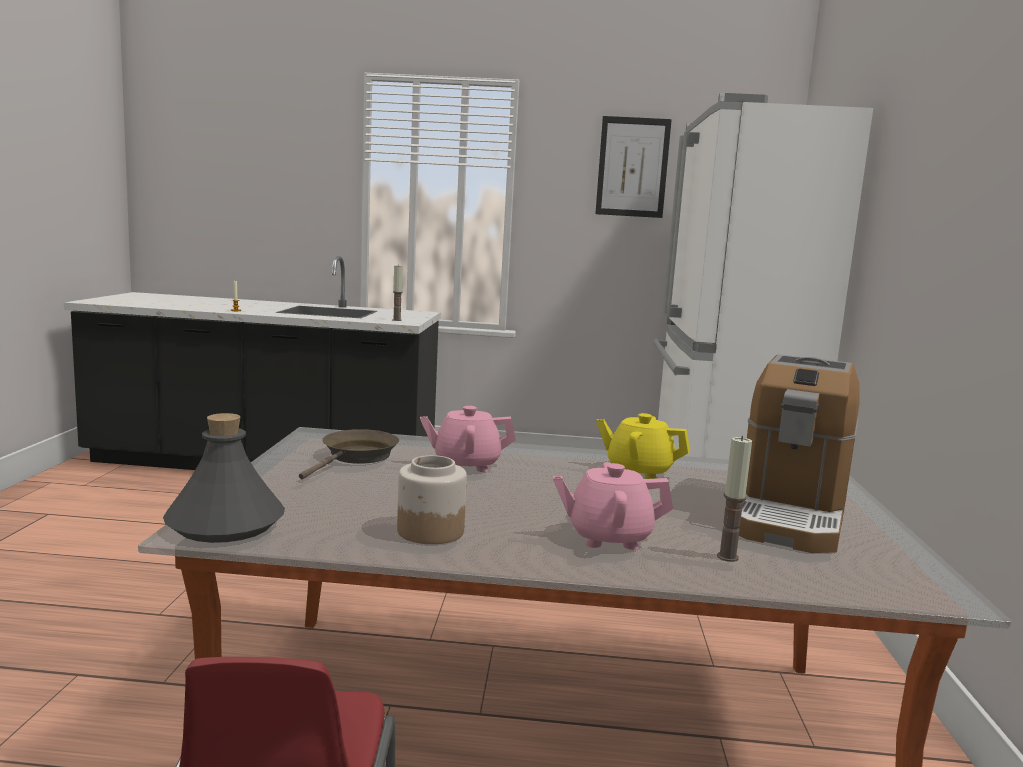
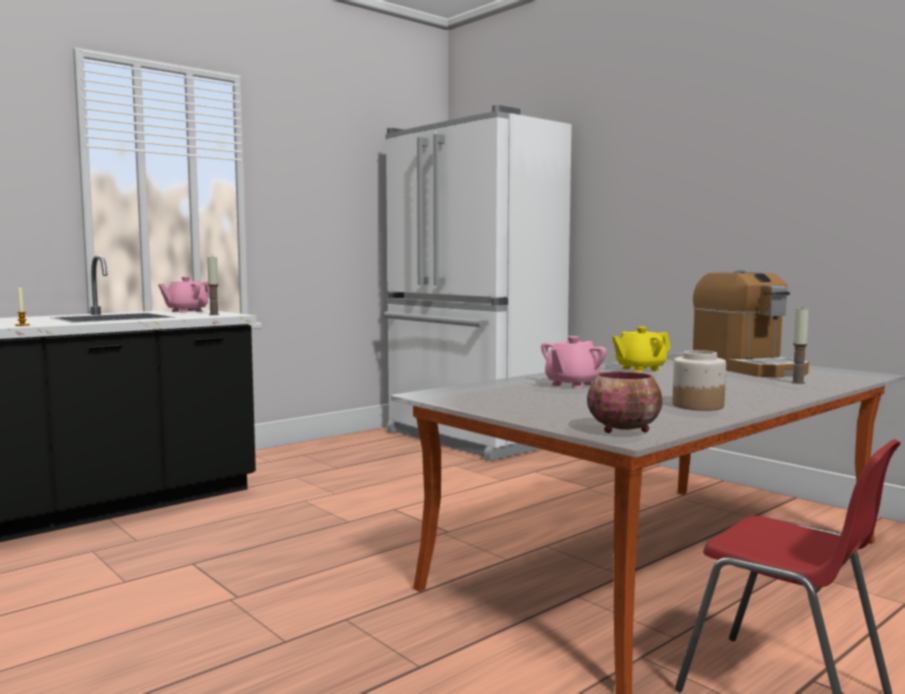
camera: 45 degrees left, 5 degrees down
grey bottle [163,413,285,543] -> bowl [587,371,663,433]
brown frying pan [299,429,399,480] -> none
pink teapot [552,462,673,550] -> pink teapot moved to [158,276,210,313]
picture [595,116,672,218] -> none

